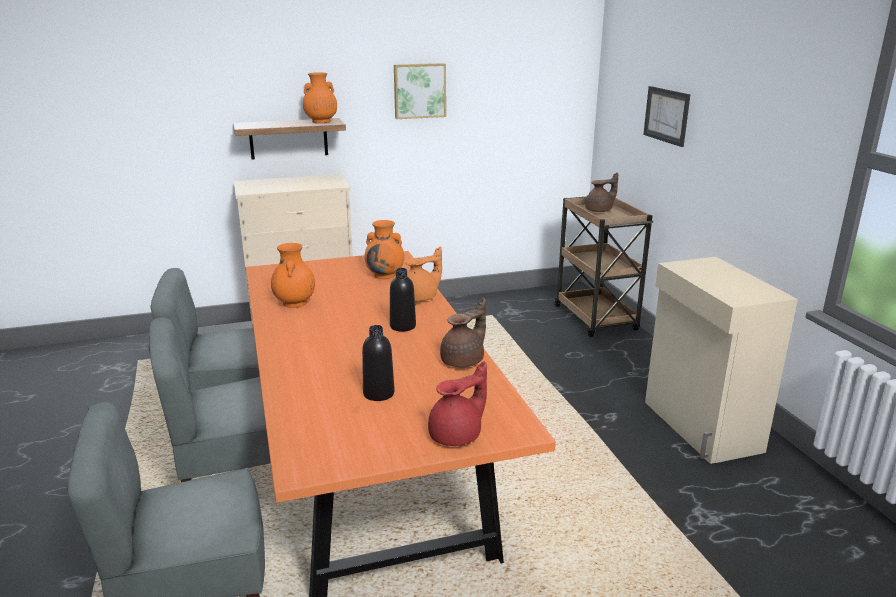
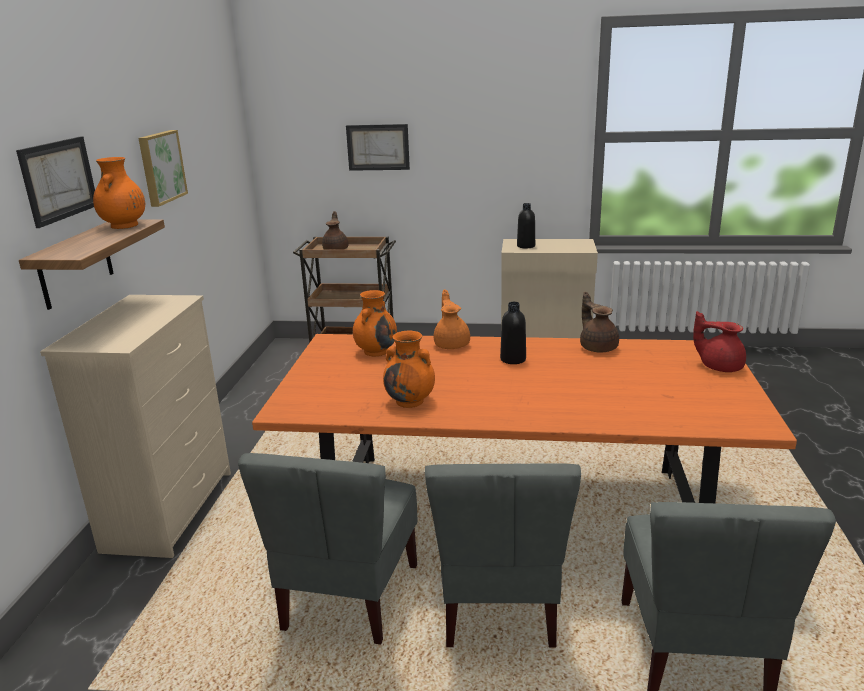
camera: 65 degrees left, 0 degrees up
black bottle [362,325,395,401] -> black bottle moved to [517,203,535,248]
red teapot [428,361,487,446] -> red teapot turned 45 degrees counterclockwise [693,311,746,372]
none -> picture [16,136,95,228]

